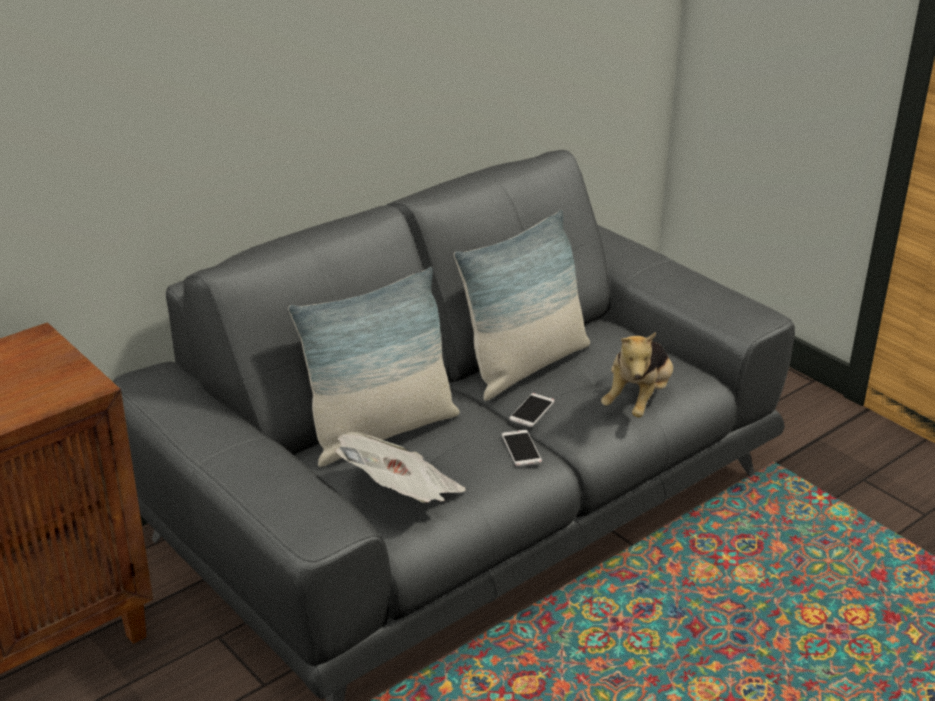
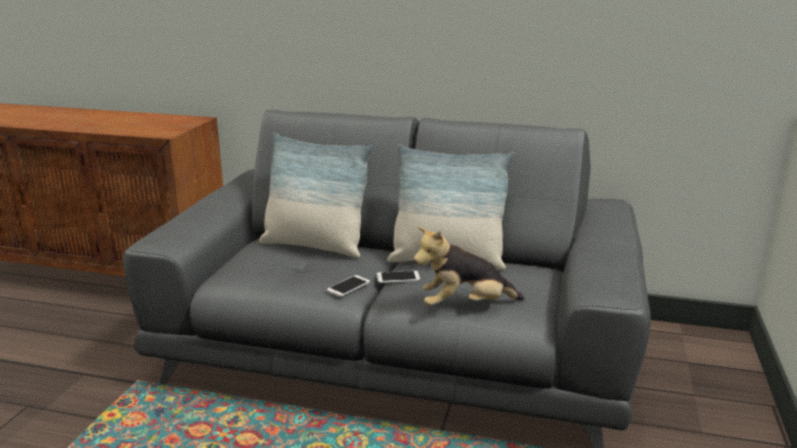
camera: 55 degrees right, 10 degrees down
newspaper [335,432,466,503] -> none

